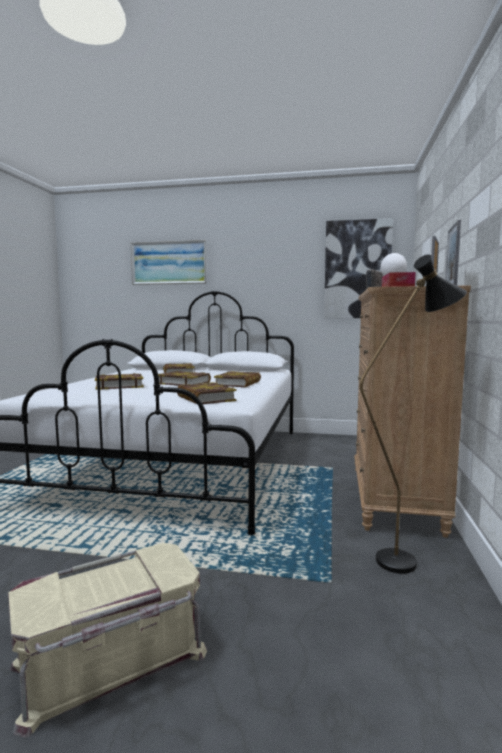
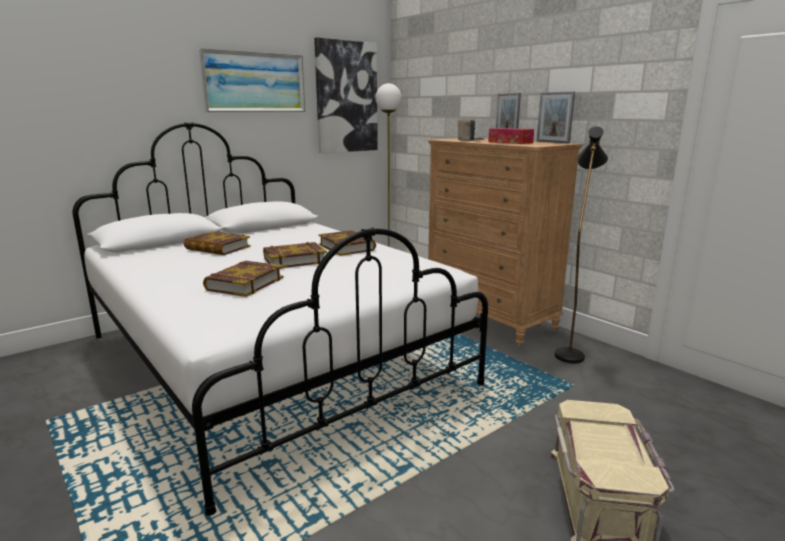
camera: 50 degrees left, 10 degrees up
picture [131,240,207,285] -> picture moved to [199,48,305,112]
book [177,382,237,404] -> none

